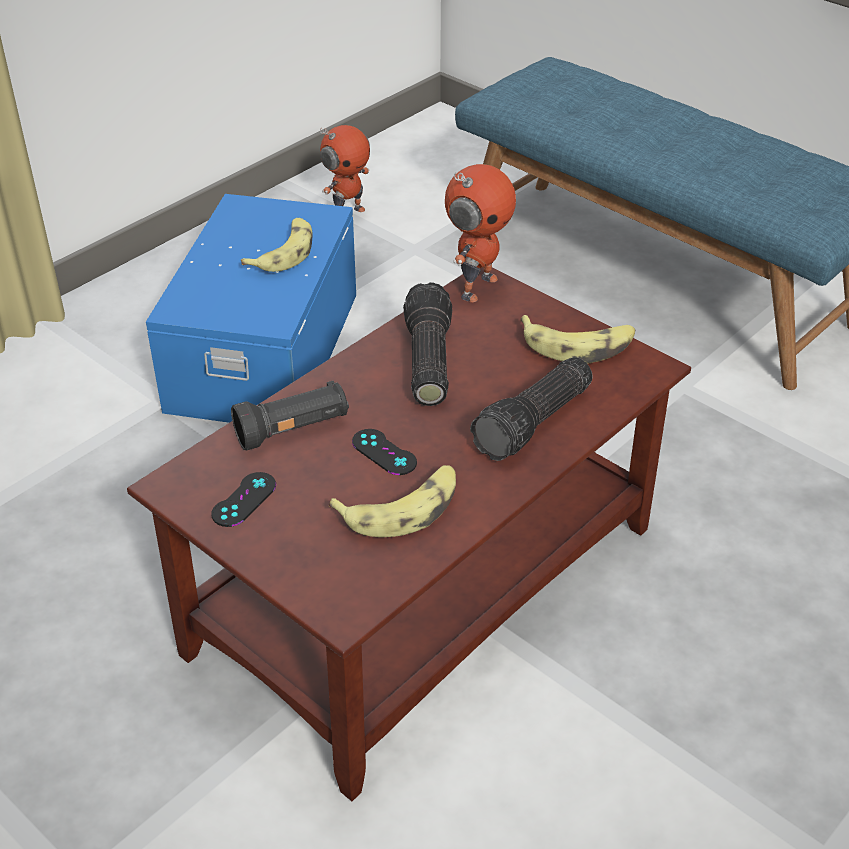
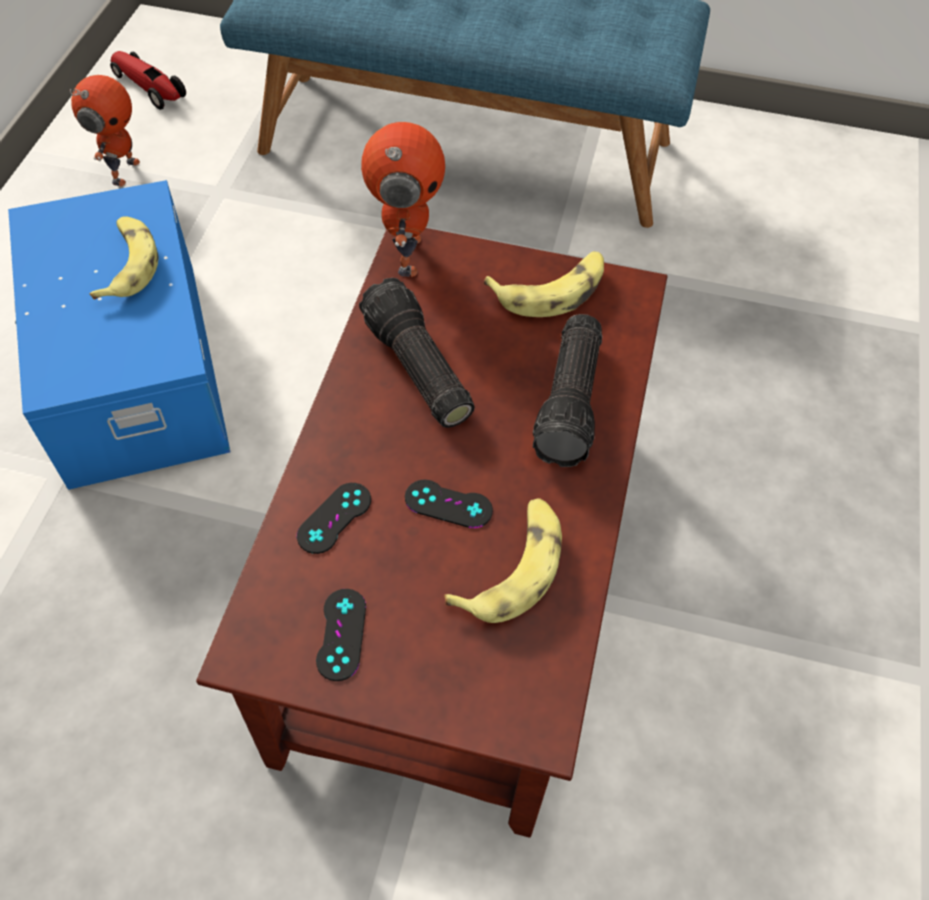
camera: 30 degrees left, 15 degrees up
black flashlight [231,381,349,450] -> black game controller [297,483,371,554]
none -> toy car [110,51,186,110]

